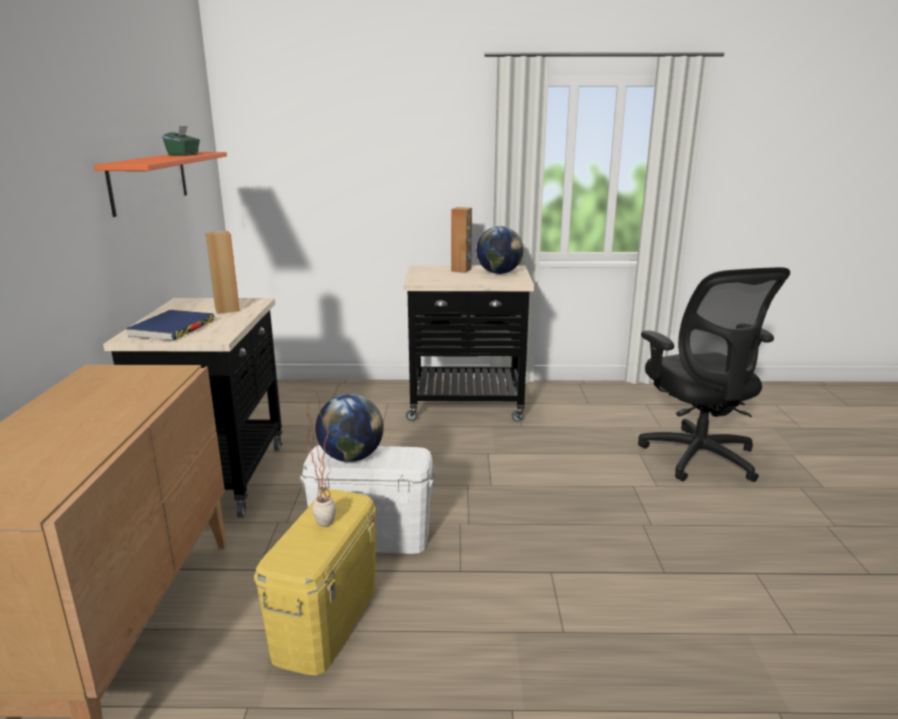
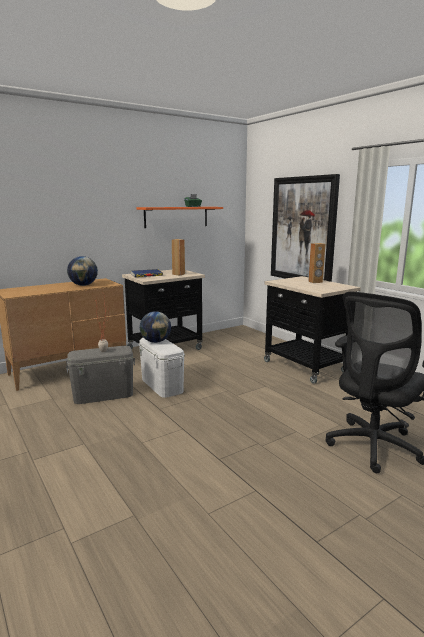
camera: 55 degrees right, 5 degrees down
yellow storage box [254,490,376,675] -> grey storage box [66,346,135,404]
globe [476,226,523,274] -> globe moved to [67,256,98,286]
none -> picture [271,174,340,282]

